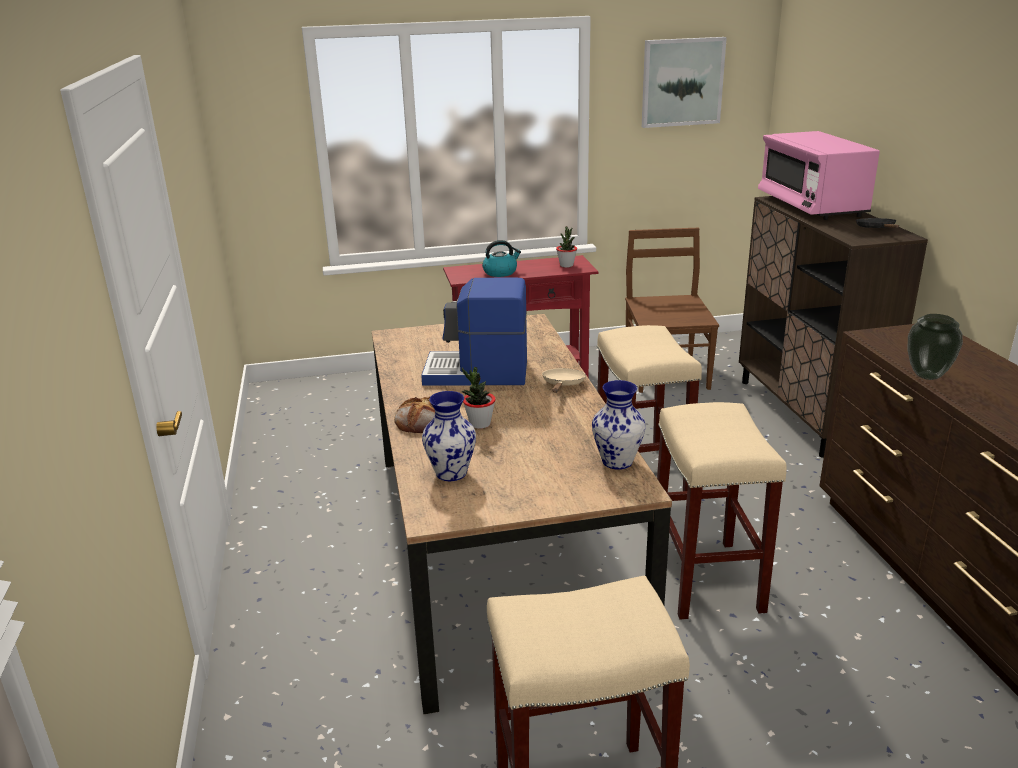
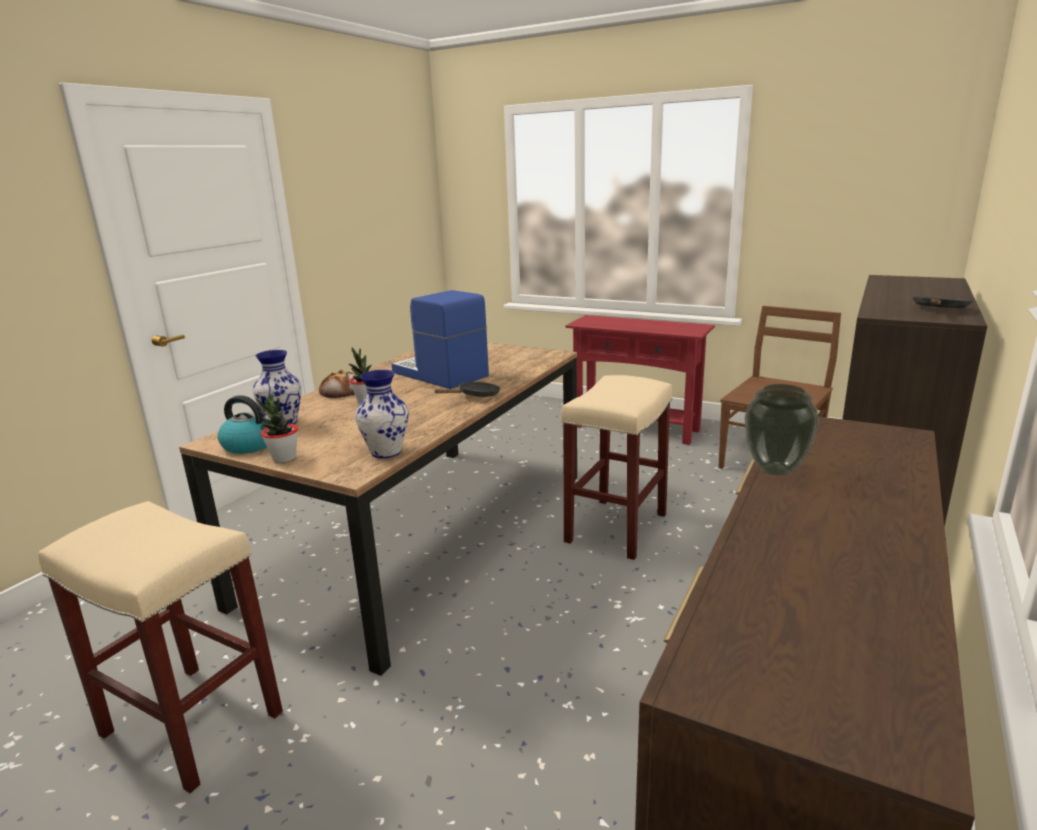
camera: 40 degrees right, 5 degrees down
kettle [482,240,521,277] -> kettle moved to [217,395,271,454]
beige frying pan [542,368,586,393] -> black frying pan [434,382,500,397]
potted plant [556,227,577,268] -> potted plant moved to [256,394,298,463]
picture [642,37,727,128] -> none
beige stool [657,402,787,620] -> none
pink microwave [758,131,880,220] -> none

